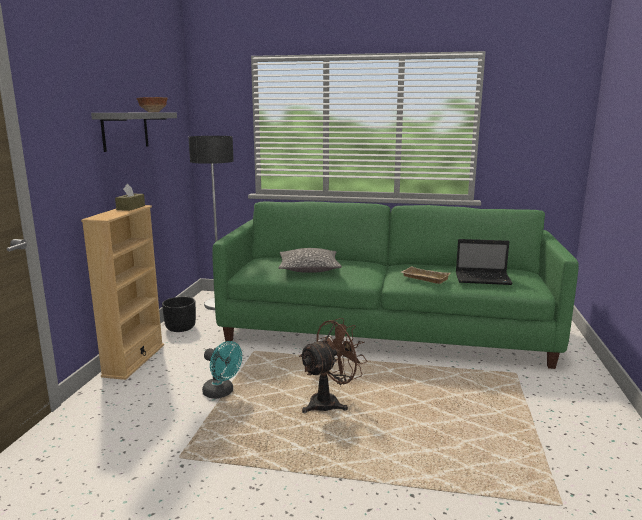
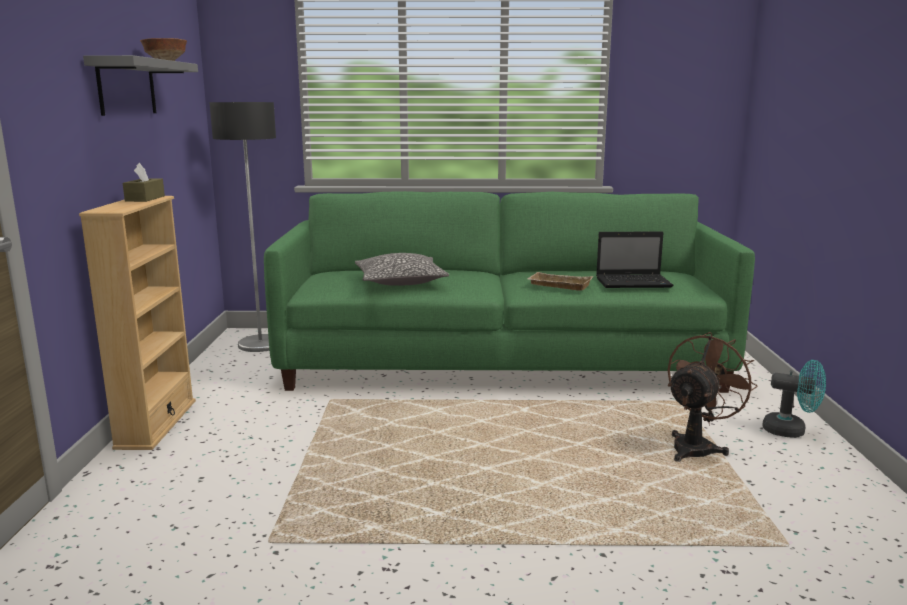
camera: 10 degrees left, 0 degrees up
black planter [162,297,196,332] -> none
turquoise fan [202,341,242,399] -> turquoise fan moved to [762,360,826,438]
brown fan [299,318,367,413] -> brown fan moved to [667,332,758,462]

